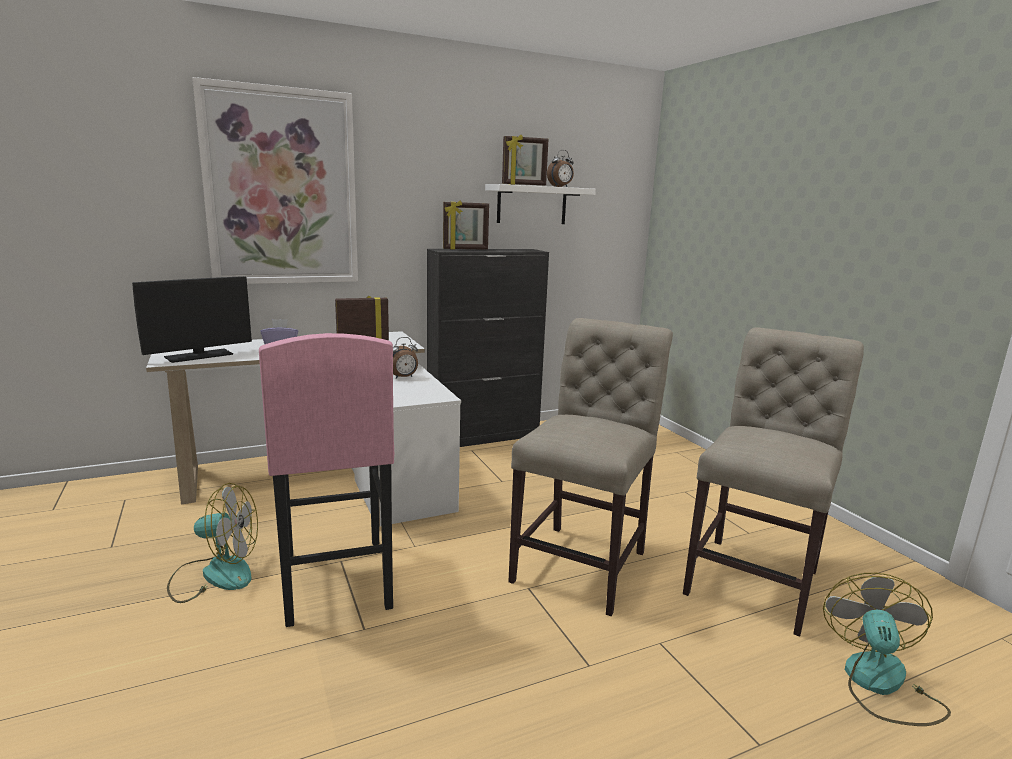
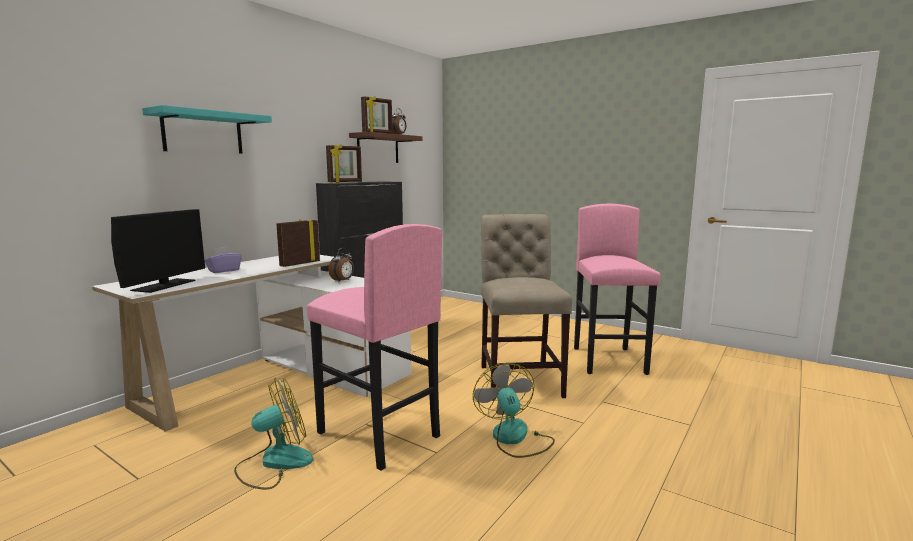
camera: 30 degrees left, 5 degrees down
picture [192,77,358,284] -> turquoise shelf [142,105,272,154]
white shelf [485,184,596,224] -> brown shelf [349,132,423,163]
beige chair [683,327,864,637] -> pink stool [574,203,660,375]
fan [823,573,951,726] -> fan moved to [473,363,555,458]

